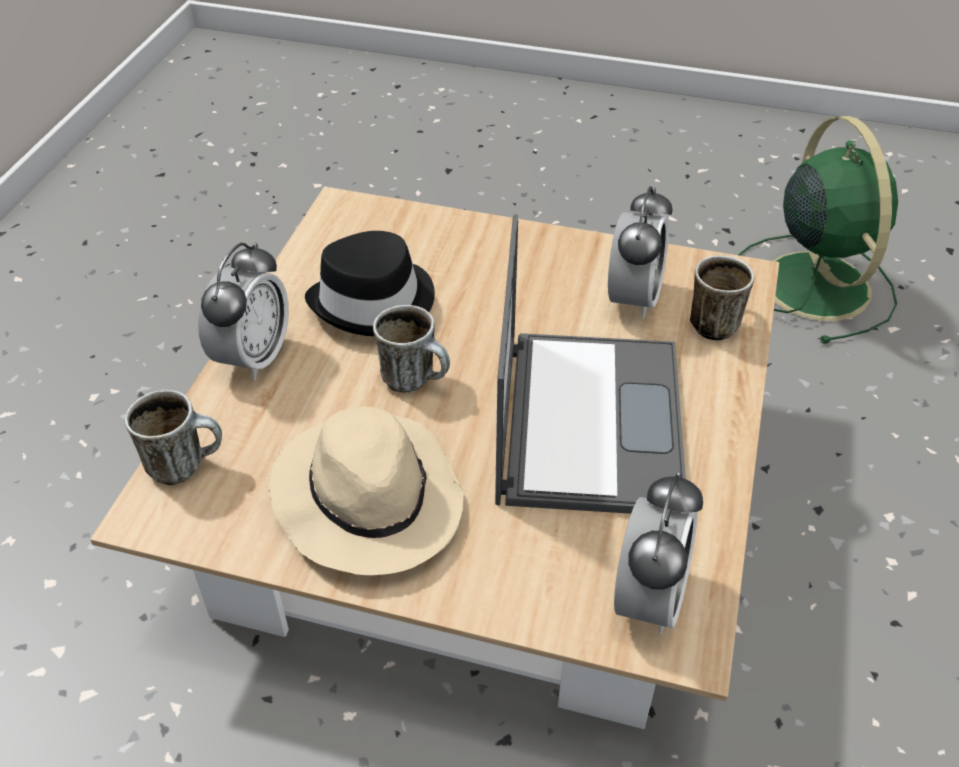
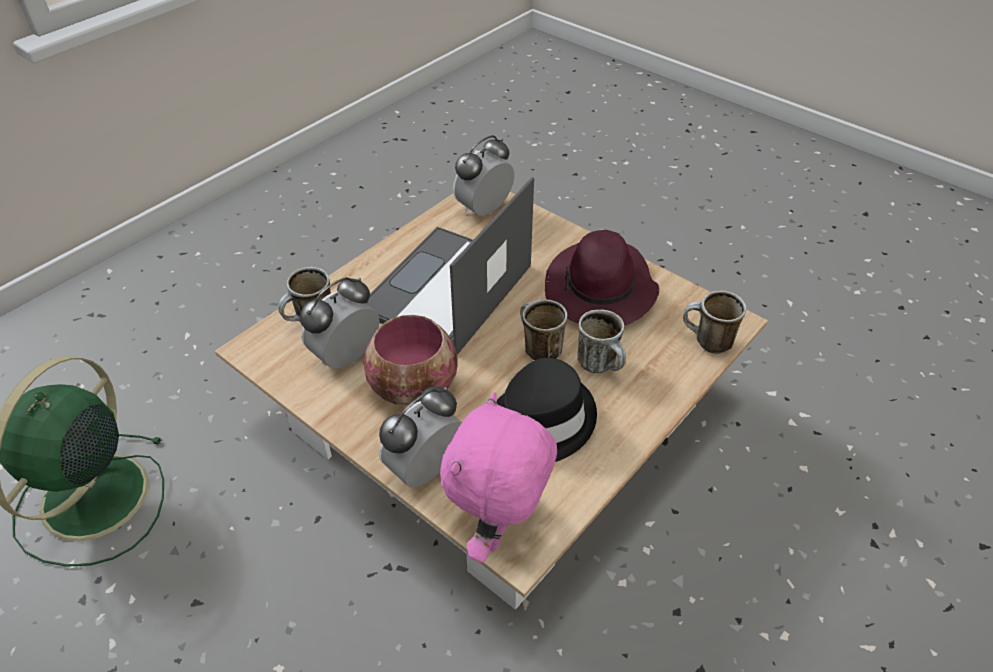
camera: 155 degrees left, 0 degrees up
alarm clock [198,243,289,380] -> alarm clock moved to [379,387,462,488]
beige hat [269,407,463,575] -> purple hat [545,230,659,325]
none -> bowl [363,315,458,406]
none -> pink plush toy [440,392,557,563]
none -> mug [577,310,626,373]

